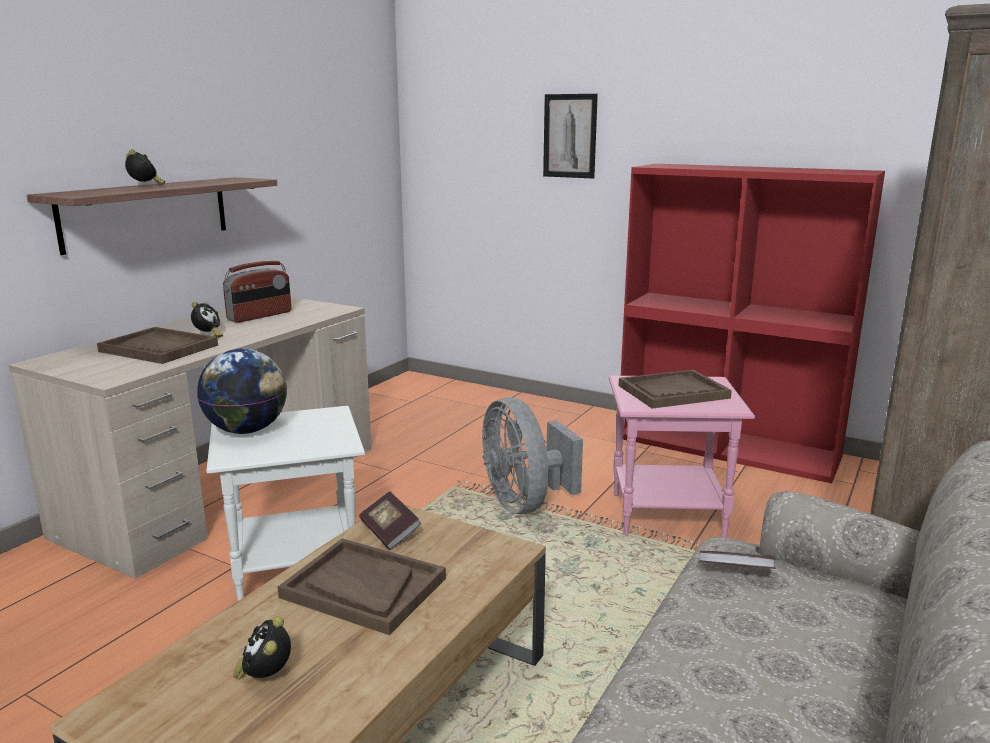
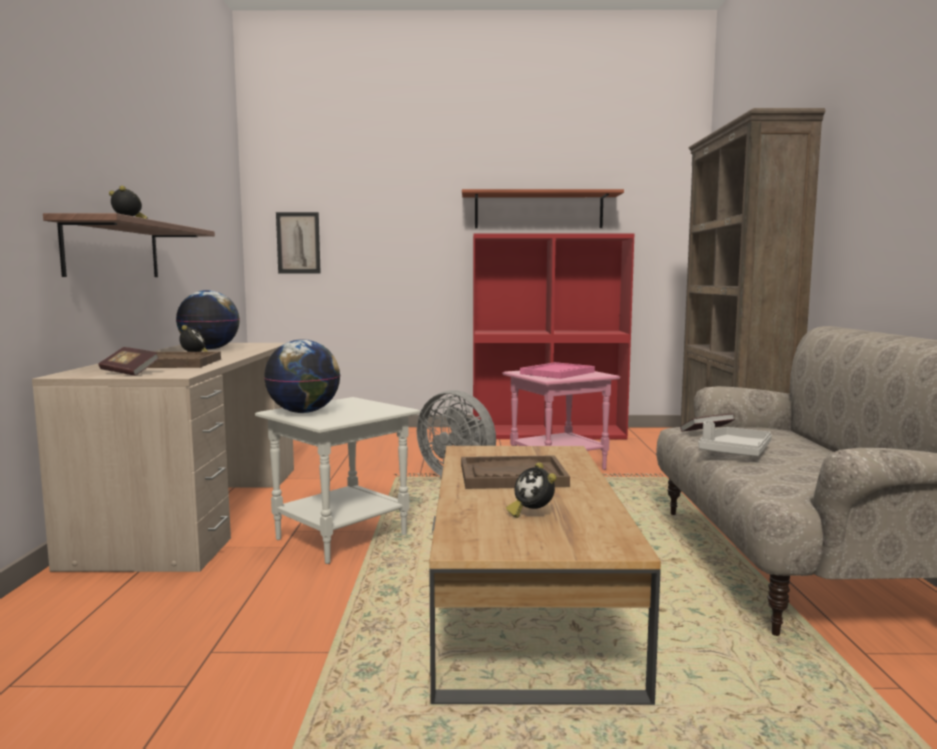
camera: 30 degrees left, 10 degrees down
radio [223,261,291,323] -> globe [176,290,240,349]
book [359,491,421,550] -> book moved to [99,347,159,376]
picture [543,94,598,179] -> picture moved to [276,212,321,273]
brown tray [619,370,732,408] -> pink tray [520,362,595,379]
none -> shelf [462,189,624,228]
none -> grey tray [698,420,772,457]

